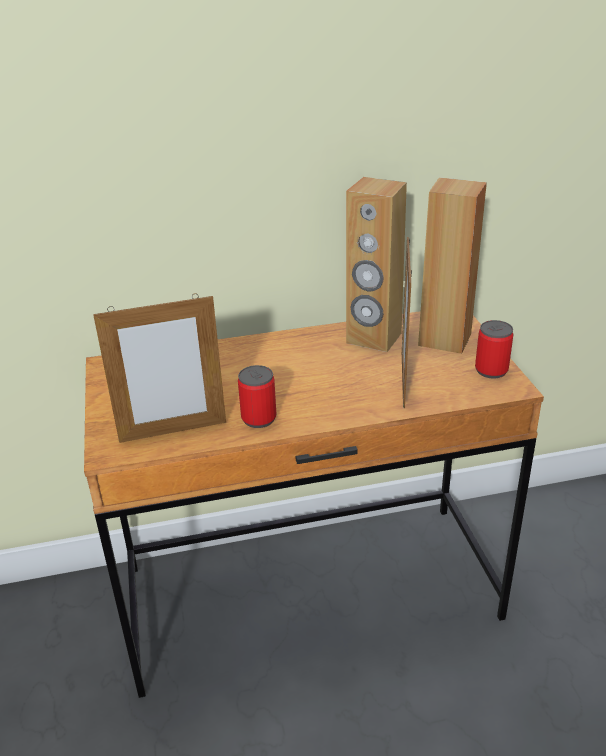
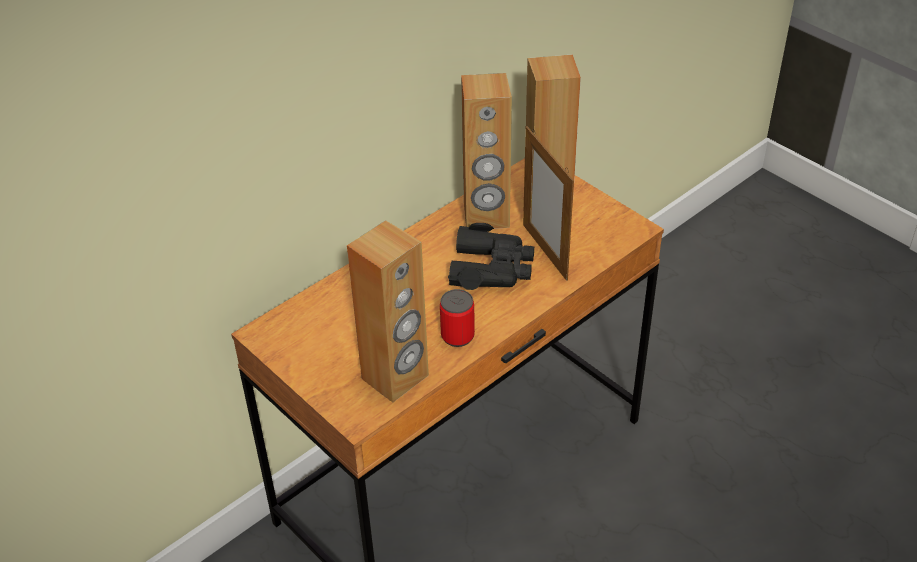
camera: 30 degrees left, 10 degrees up
picture frame [93,293,226,443] -> brown speaker [347,220,429,403]
can [475,320,514,378] -> none
none -> black binoculars [448,223,534,290]

